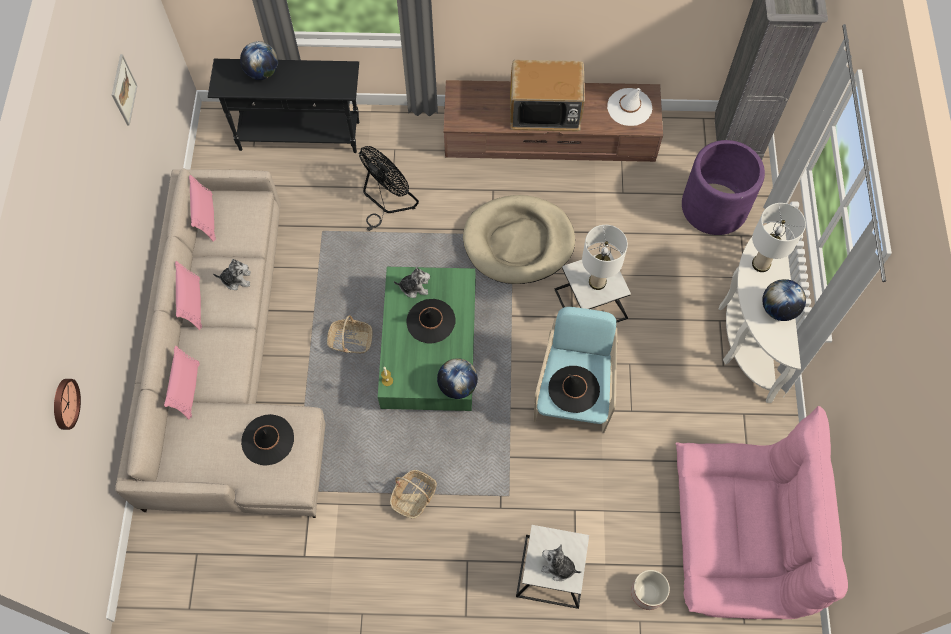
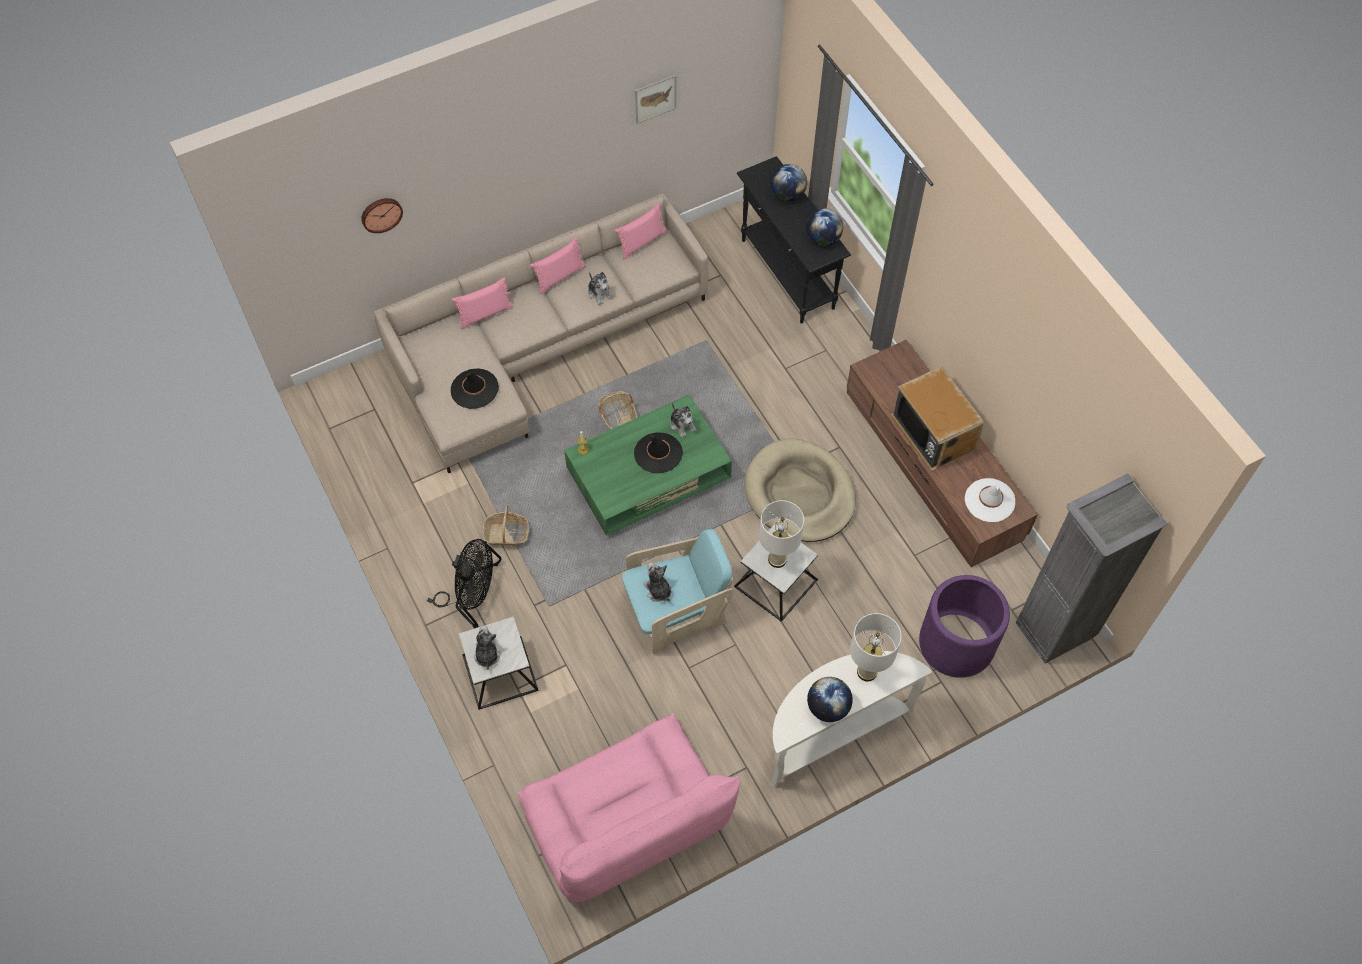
camera: 60 degrees right, 5 degrees down
black fan [358,146,419,231] -> black fan moved to [426,539,501,628]
globe [437,358,478,399] -> globe moved to [806,208,843,246]
black hat [548,366,600,413] -> plush toy [643,562,672,602]
planter [631,570,670,610] -> none

